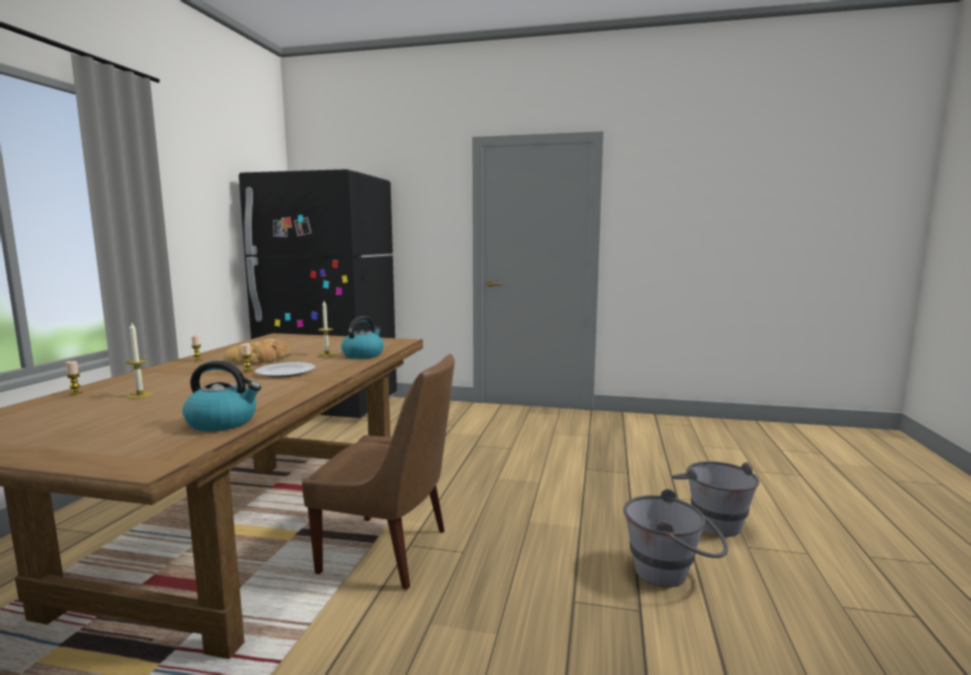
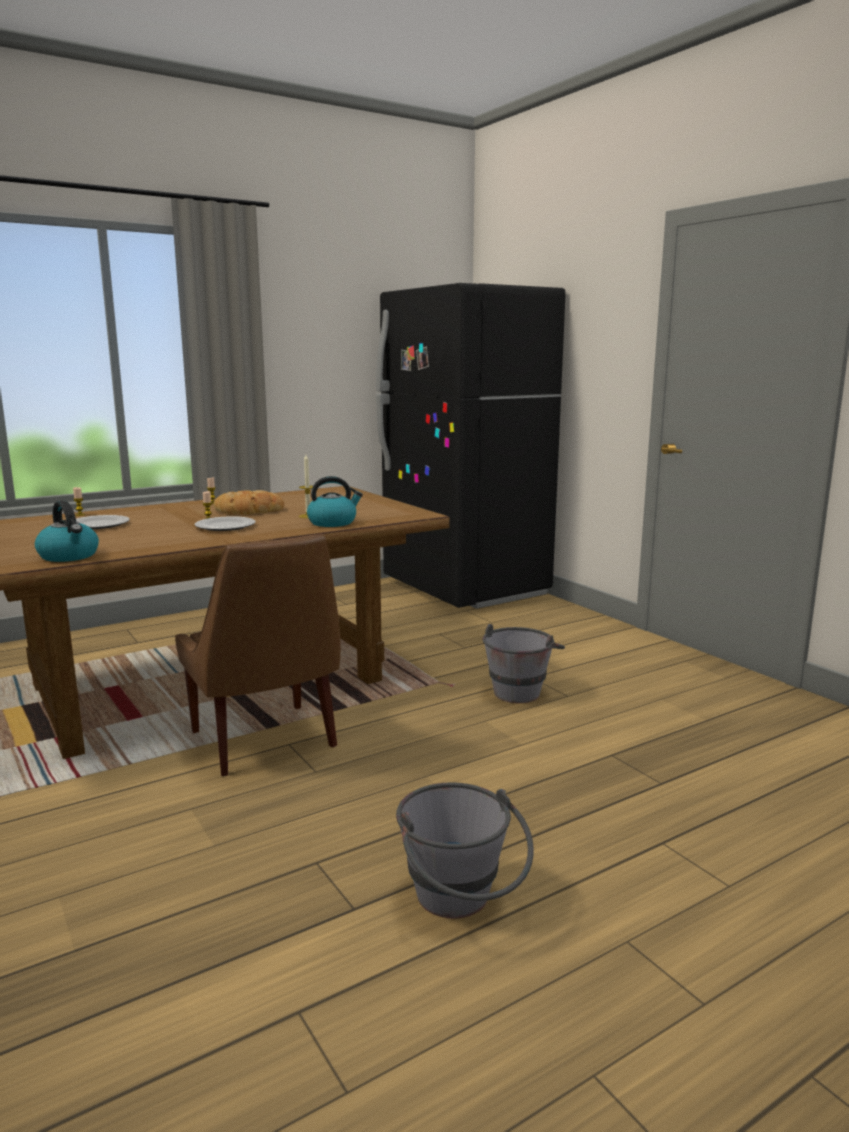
camera: 45 degrees right, 5 degrees up
candle [125,323,154,399] -> plate [76,515,130,529]
grey bucket [672,461,759,537] -> grey bucket moved to [483,624,565,703]

